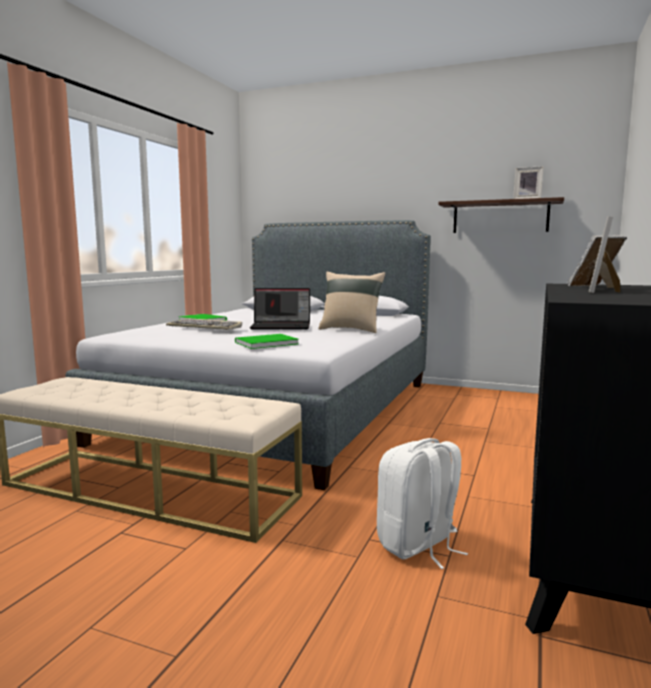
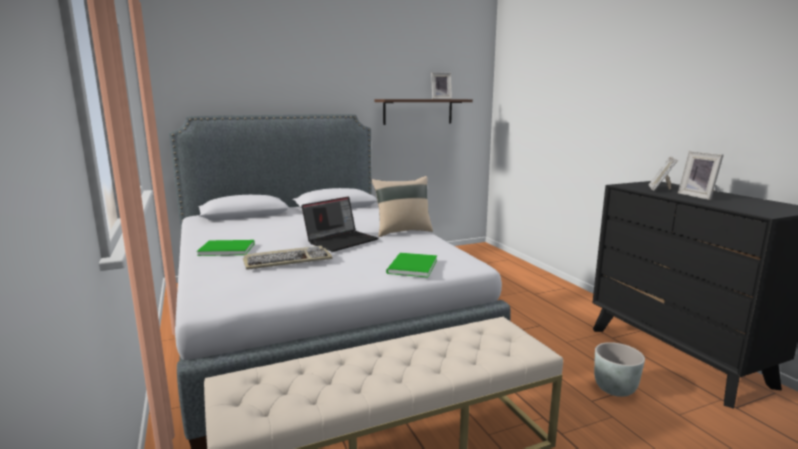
camera: 45 degrees left, 5 degrees up
white backpack [377,438,468,569] -> grey planter [594,342,645,397]

